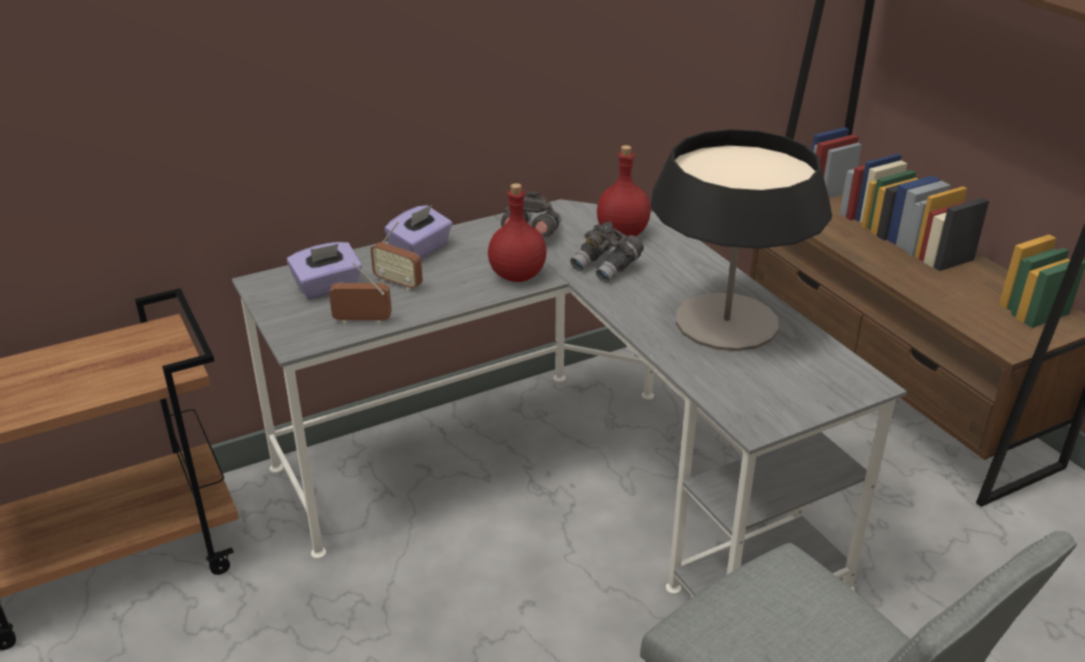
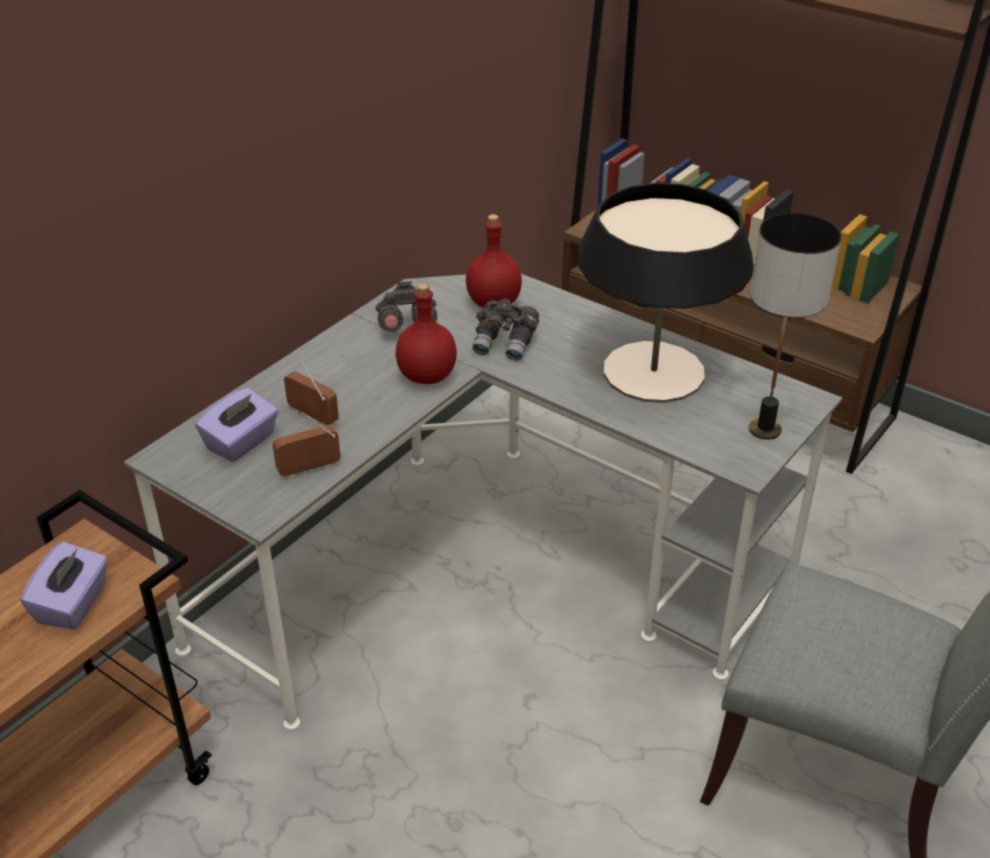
camera: 25 degrees left, 5 degrees up
radio [370,221,423,291] -> radio turned 150 degrees counterclockwise [284,359,339,426]
purple tissue box [384,205,452,259] -> purple tissue box moved to [21,542,108,630]
none -> table lamp [749,213,842,440]

